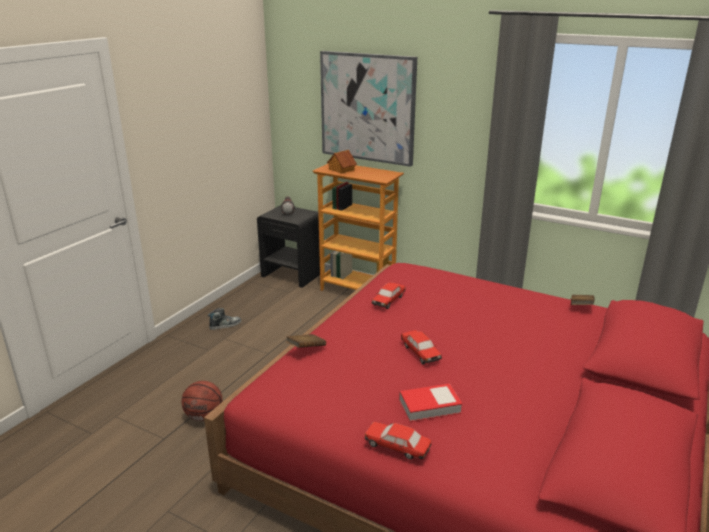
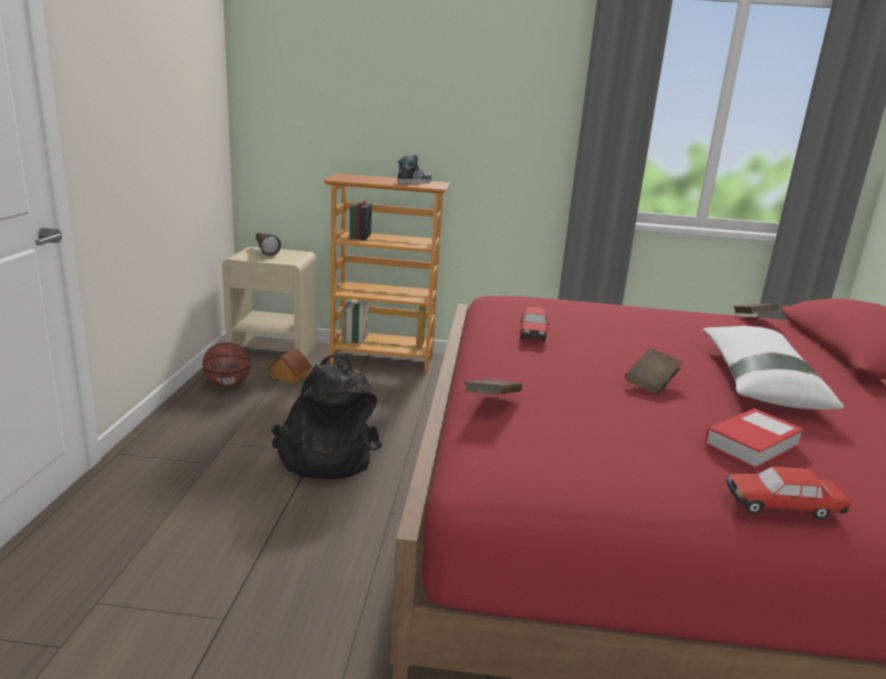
camera: 25 degrees left, 5 degrees down
basketball [182,381,223,421] -> basketball moved to [203,342,250,388]
shoe [208,308,241,330] -> shoe moved to [397,155,432,184]
black nightstand [257,205,320,288] -> beige nightstand [222,247,317,358]
picture [320,51,417,167] -> none
toy house [327,150,357,174] -> toy house moved to [267,347,312,384]
toy car [401,330,442,365] -> brown book [625,348,683,395]
none -> black backpack [271,353,382,479]
none -> white pillow [703,326,844,410]

